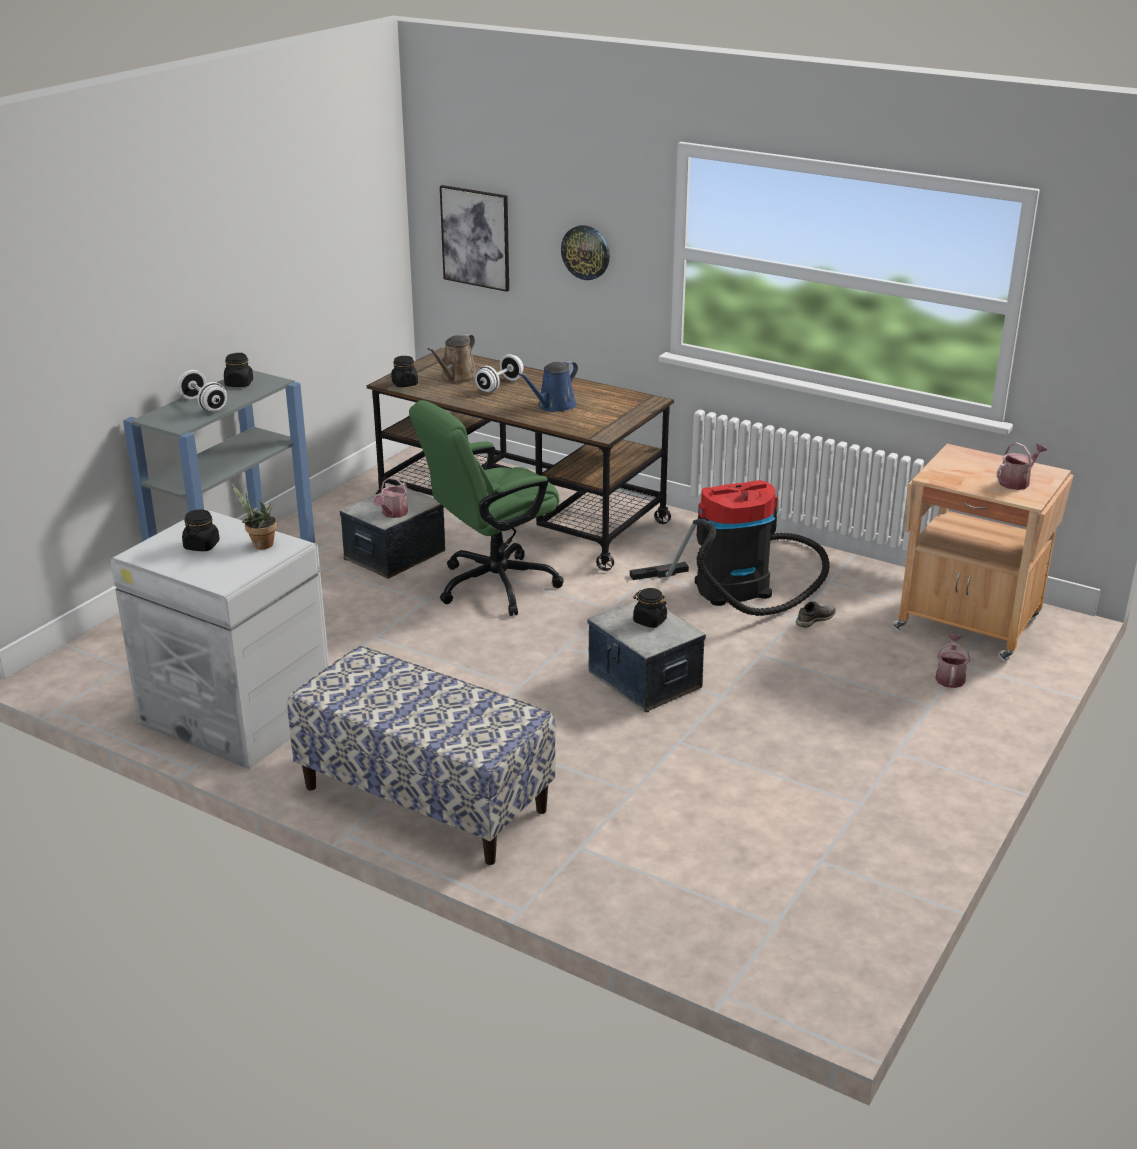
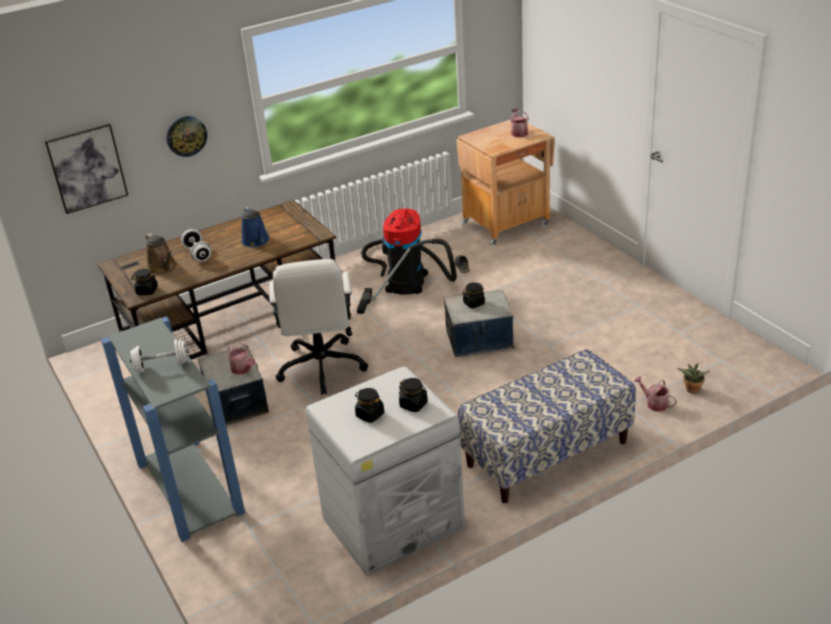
camera: 60 degrees left, 5 degrees up
black jar [224,353,253,387] -> black jar moved to [399,378,428,412]
potted plant [232,484,277,549] -> potted plant moved to [677,363,710,394]
green office chair [409,400,564,616] -> white office chair [269,259,368,395]
watering can [935,635,970,688] -> watering can moved to [634,376,677,412]

